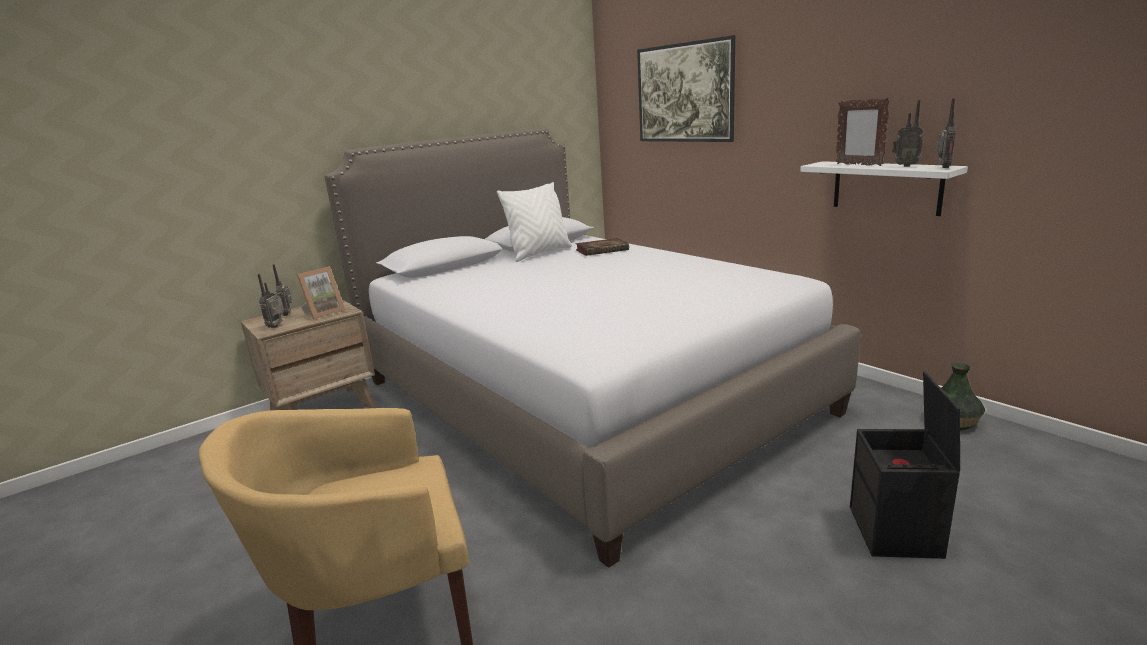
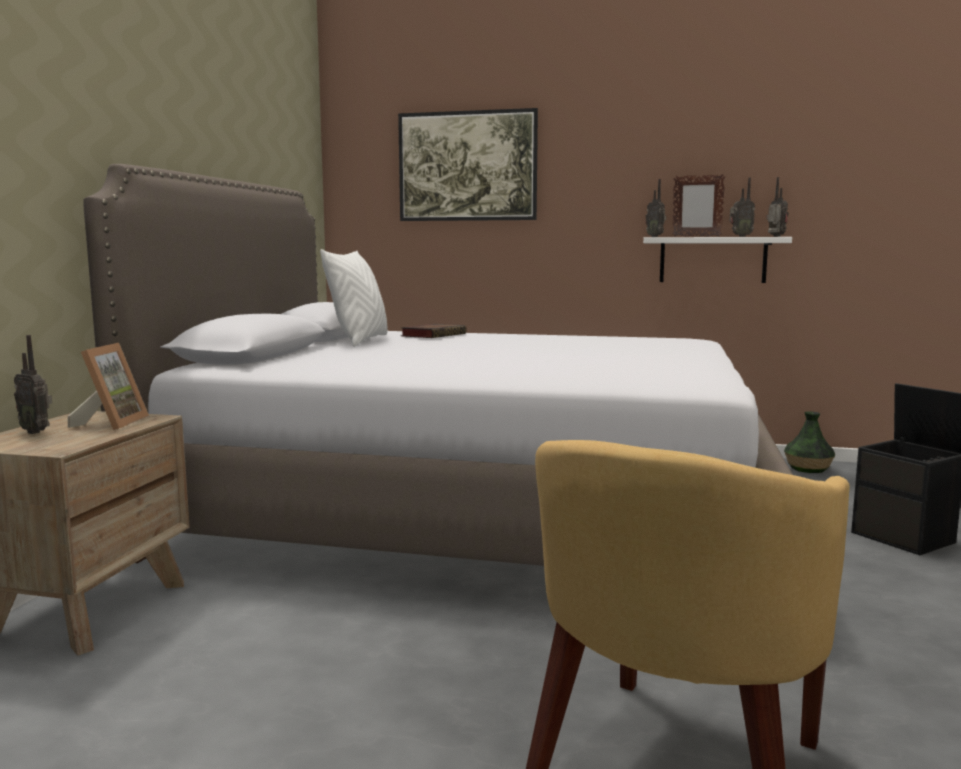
camera: 40 degrees left, 10 degrees down
radio [258,274,284,328] -> radio moved to [646,179,666,237]

